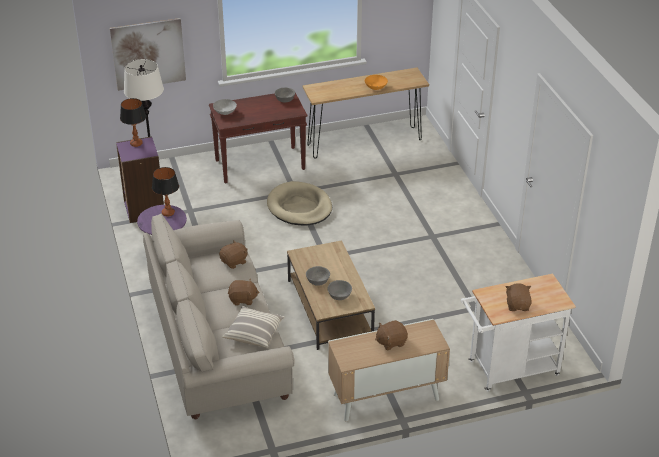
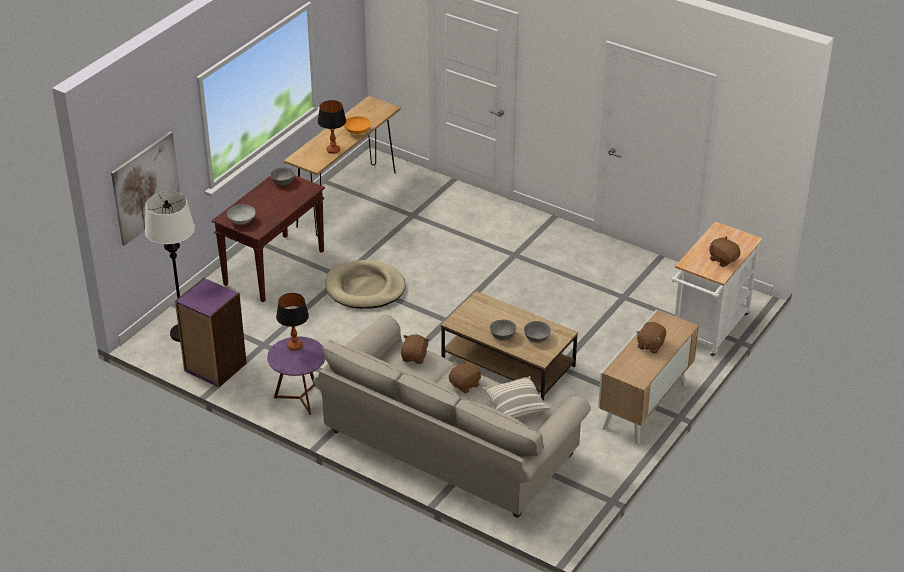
camera: 40 degrees left, 0 degrees up
table lamp [120,98,146,147] -> table lamp moved to [318,100,346,154]

